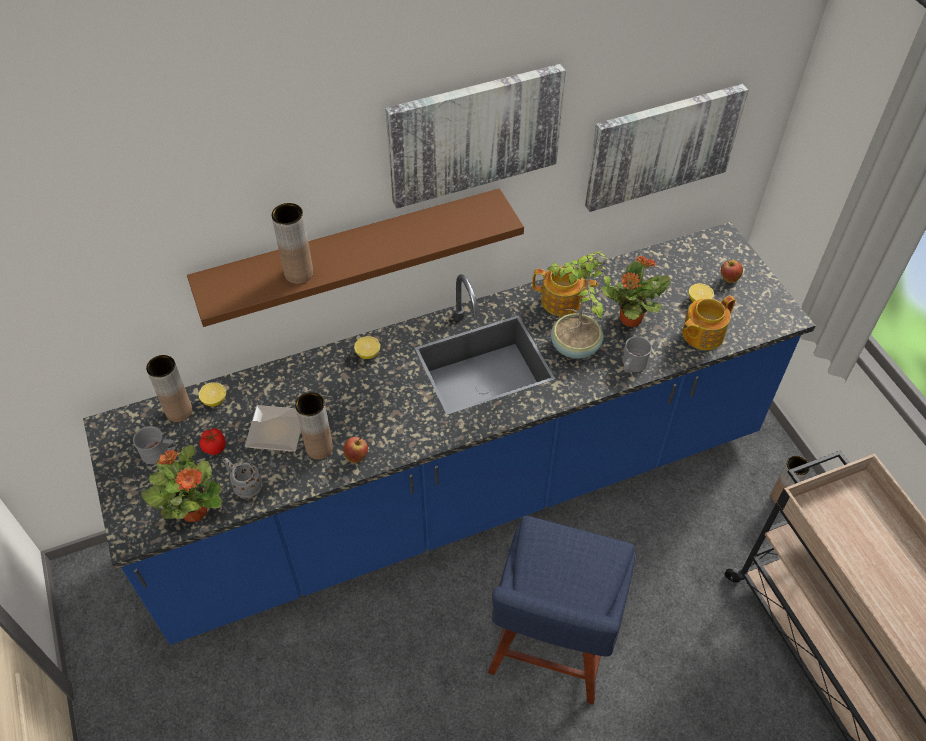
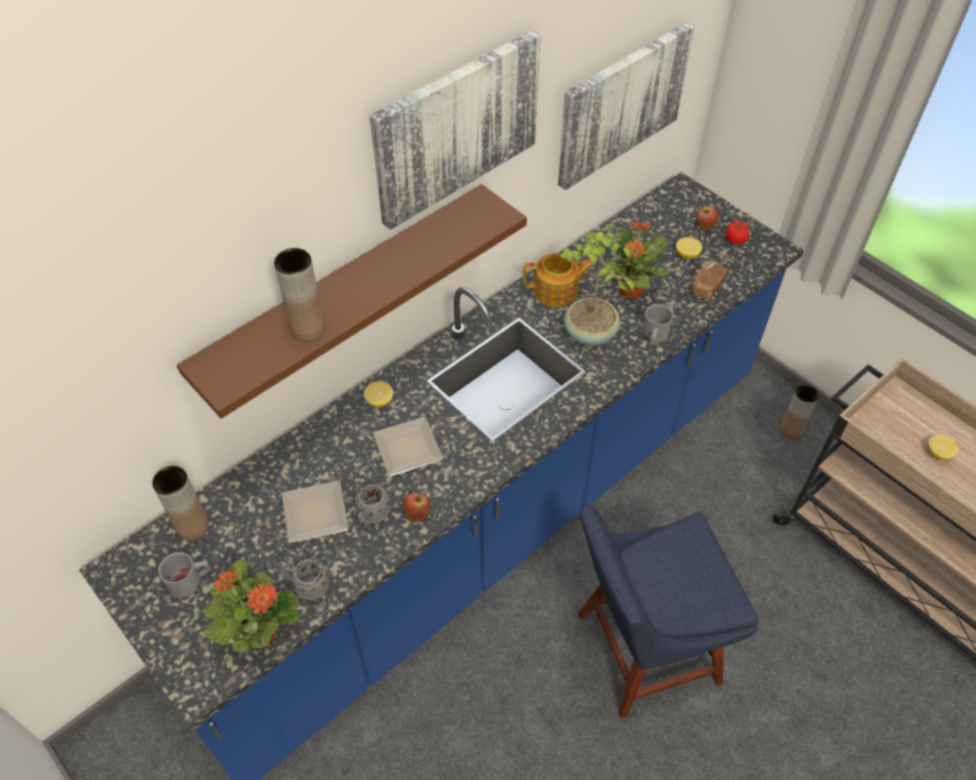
camera: 20 degrees left, 0 degrees up
lemon [199,382,226,407] -> lemon moved to [928,435,959,460]
tomato [199,428,225,455] -> tomato moved to [726,221,749,244]
brown vase [295,392,333,460] -> grey mug [355,484,390,528]
blue chair [488,516,635,705] -> blue chair turned 75 degrees clockwise [578,506,758,718]
teapot [682,295,735,350] -> bread [690,261,728,299]
none -> plate [373,416,443,476]

